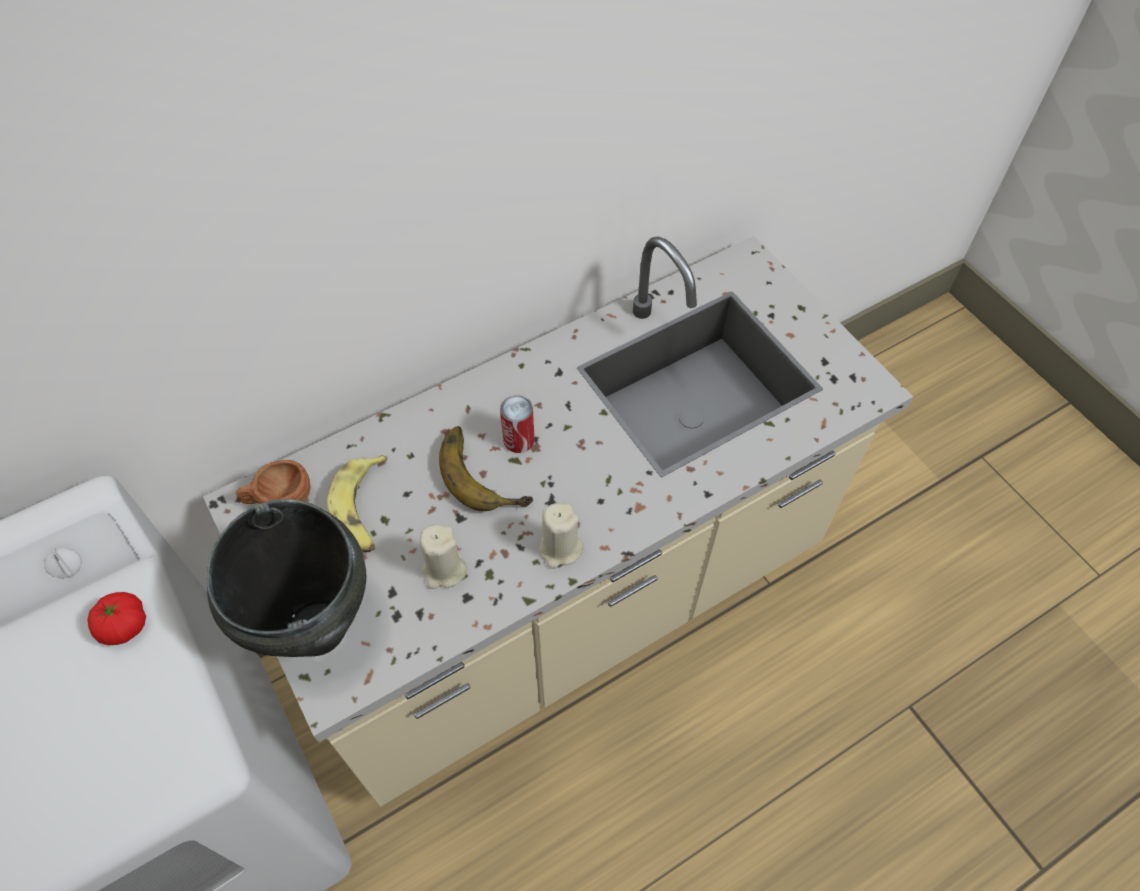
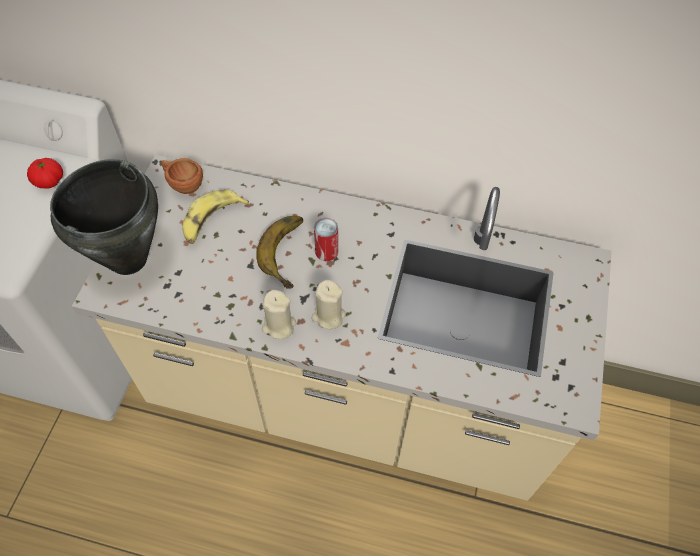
camera: 45 degrees right, 0 degrees up
beige candle [420,524,468,589] -> beige candle moved to [311,280,346,329]

